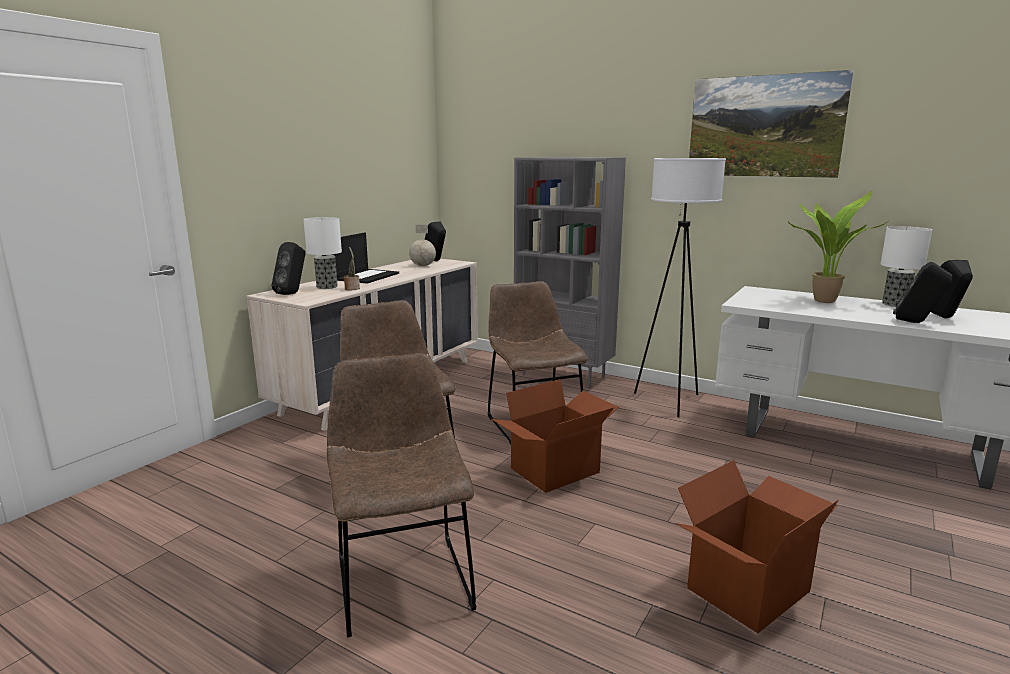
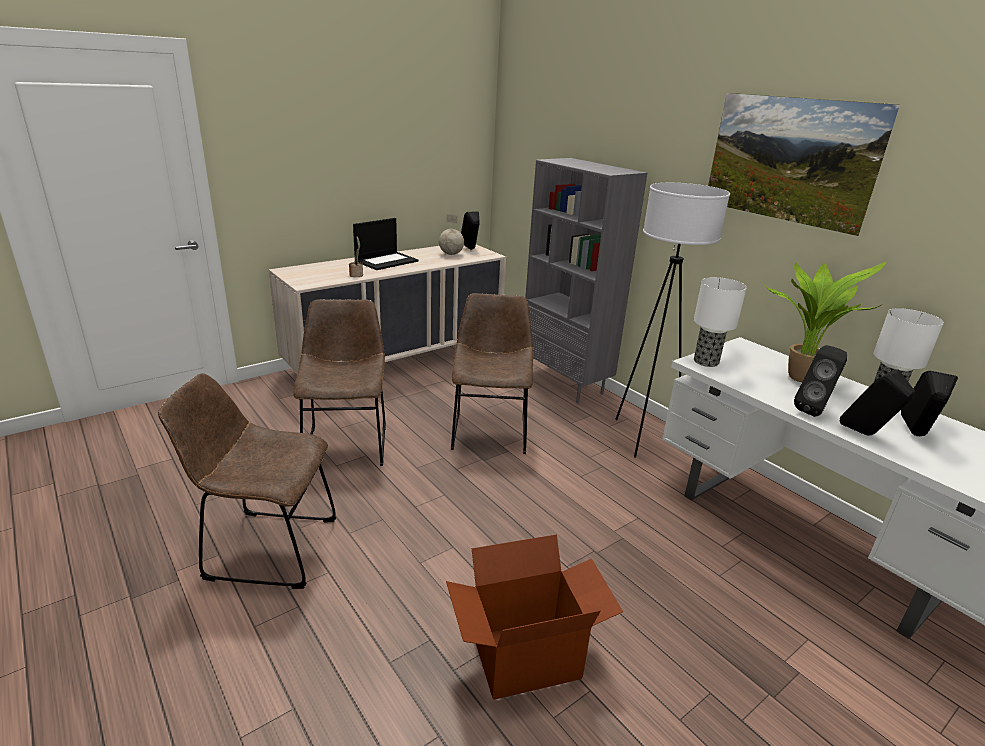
camera: 20 degrees right, 10 degrees up
black speaker [272,242,305,295] -> black speaker moved to [794,345,847,417]
table lamp [303,217,342,289] -> table lamp moved to [694,277,747,367]
brown chair [326,353,476,638] -> brown chair turned 90 degrees counterclockwise [158,373,336,589]
cardboard box [491,379,619,493] -> none

